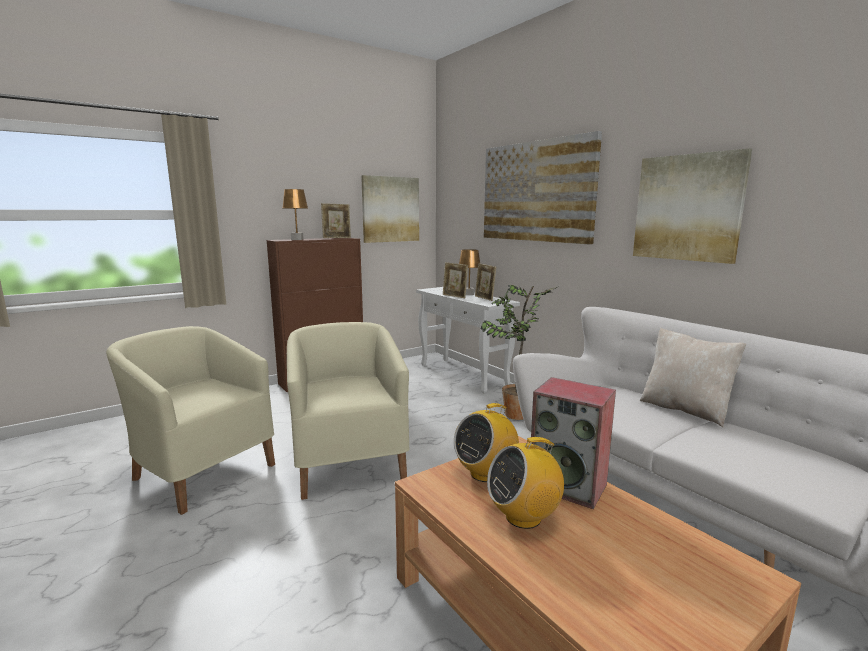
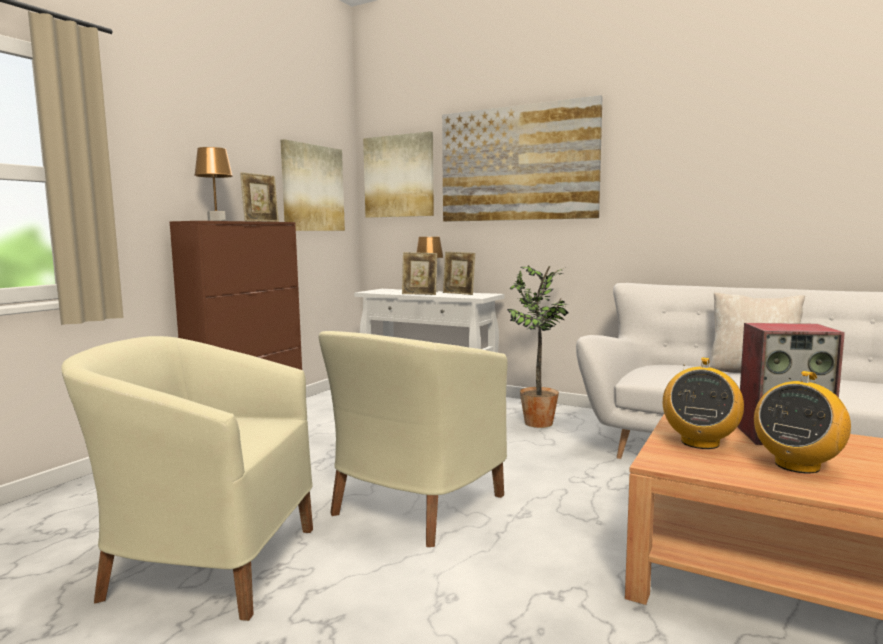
camera: 25 degrees left, 5 degrees down
beige armchair [287,322,409,500] -> beige armchair turned 105 degrees counterclockwise [318,331,508,547]
picture [633,148,752,264] -> picture moved to [363,131,434,218]

